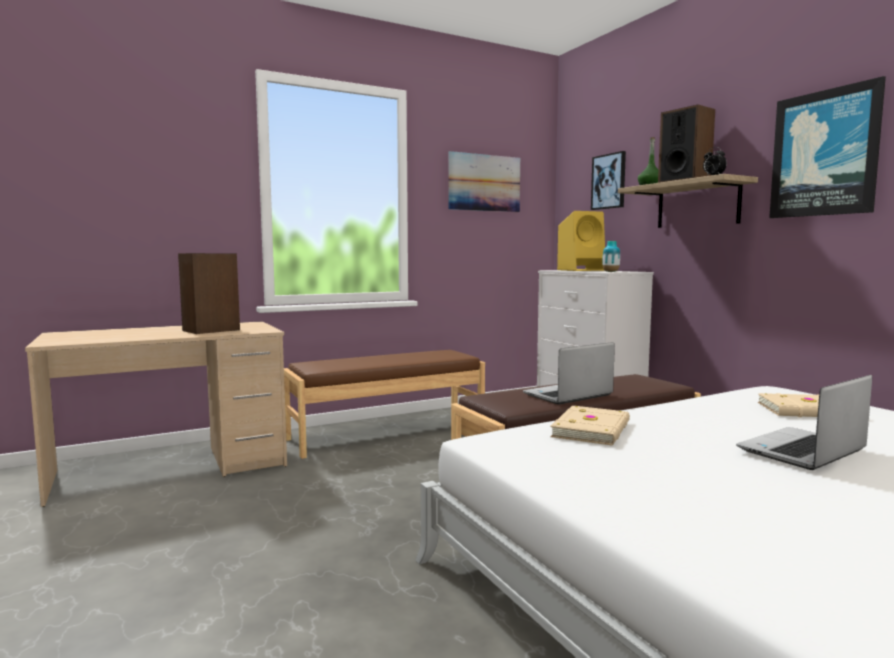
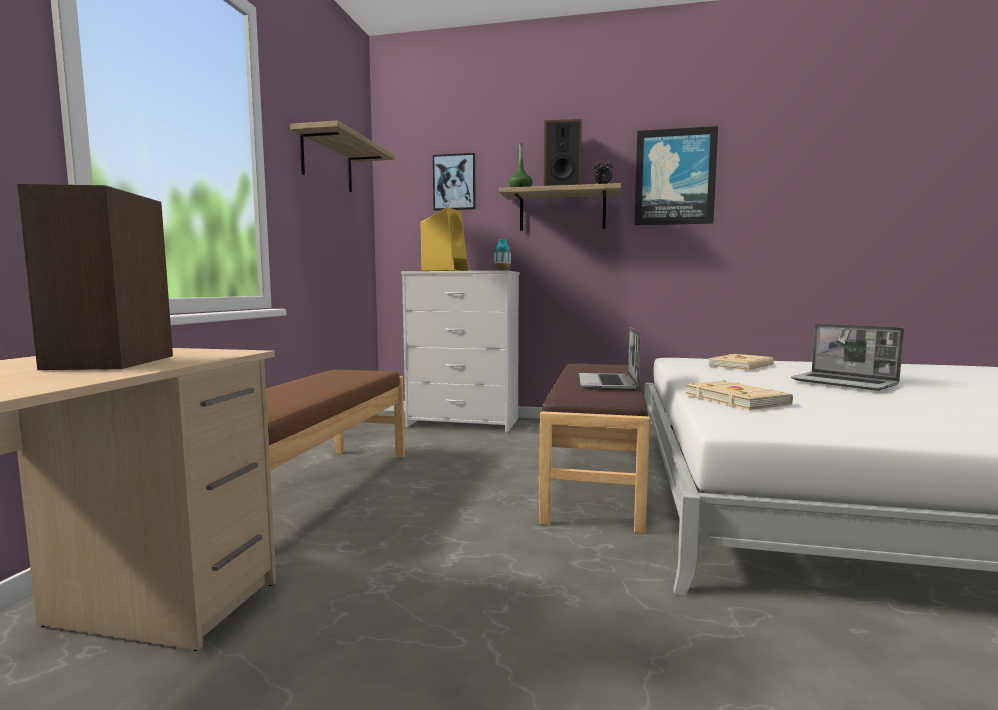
camera: 50 degrees left, 0 degrees up
picture [449,151,520,212] -> shelf [290,121,395,192]
laptop [736,375,872,470] -> laptop turned 45 degrees counterclockwise [791,323,904,391]

